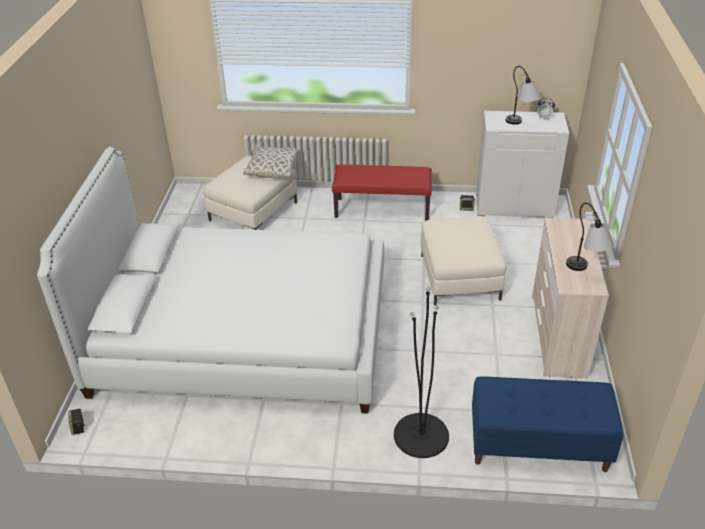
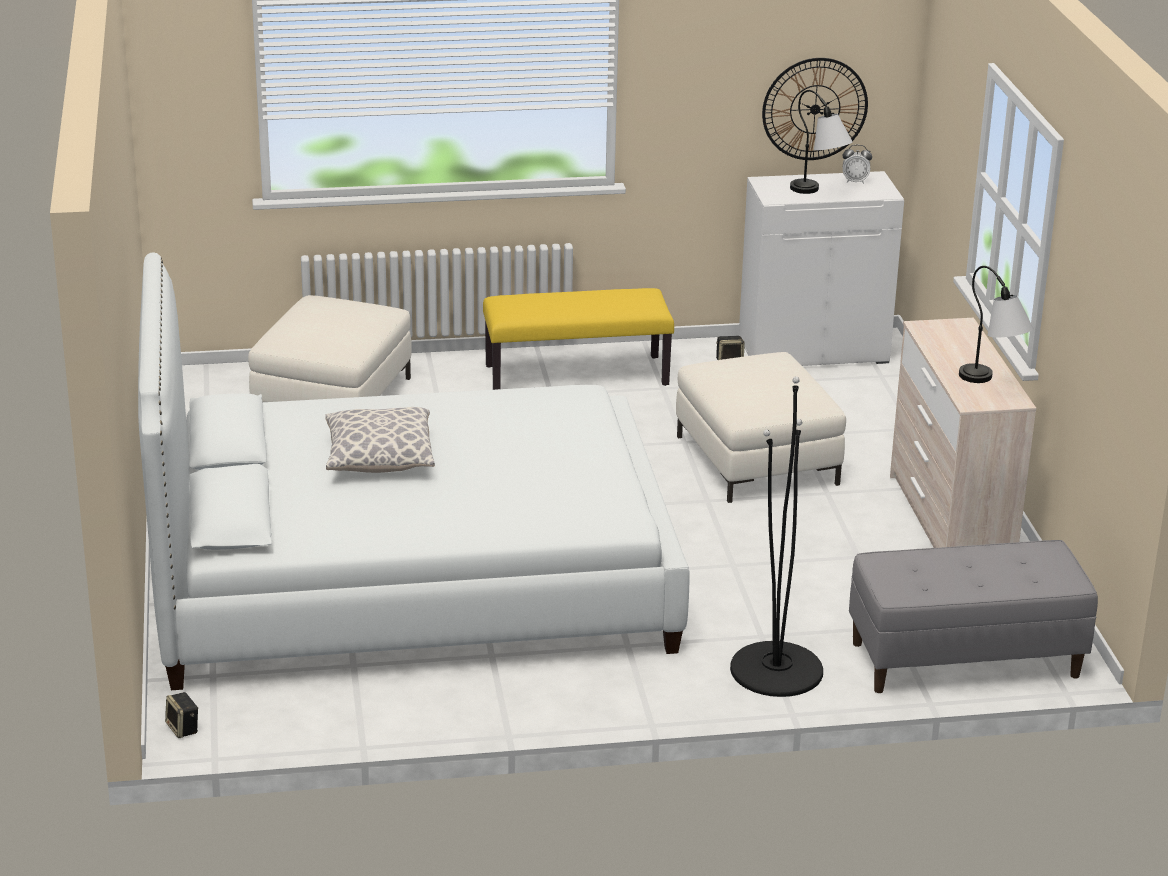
camera: 15 degrees left, 10 degrees down
pillow [243,147,300,178] -> pillow moved to [325,407,435,473]
red bench [332,165,432,221] -> yellow bench [483,288,674,390]
blue bench [472,377,623,472] -> grey bench [849,540,1098,693]
none -> wall clock [762,58,868,160]

